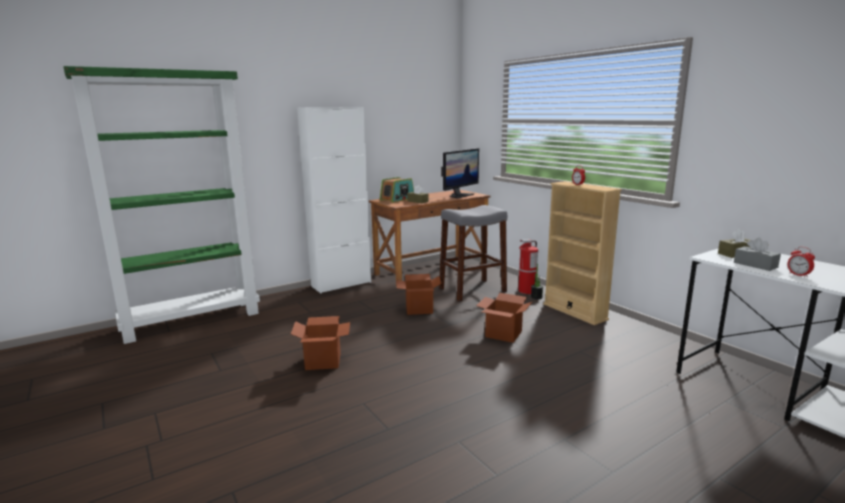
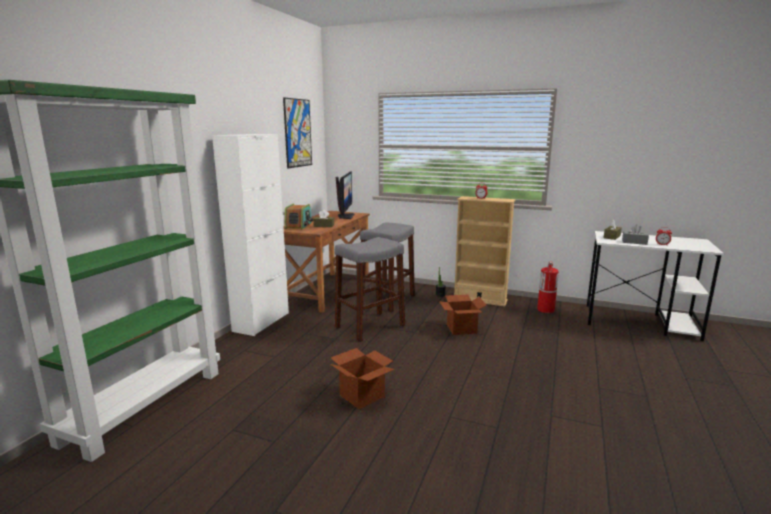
camera: 35 degrees left, 0 degrees up
cardboard box [396,274,442,315] -> grey stool [335,237,405,342]
fire extinguisher [519,240,538,294] -> fire extinguisher moved to [537,262,559,313]
none -> picture [283,98,312,168]

